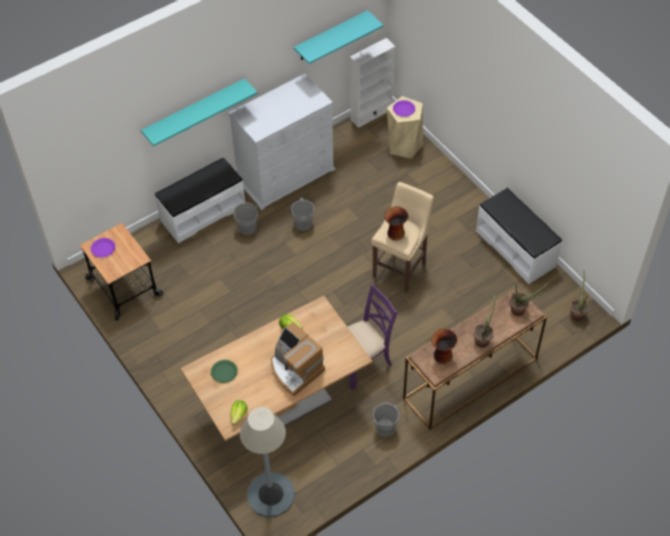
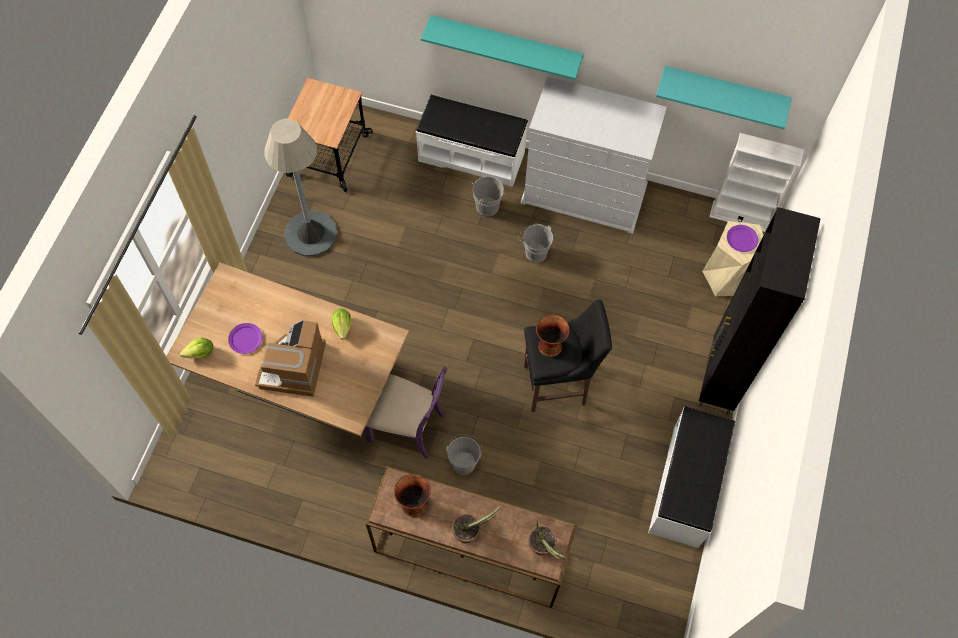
camera: 50 degrees right, 10 degrees up
purple plate [91,238,115,258] -> purple plate moved to [228,323,262,354]
green plate [211,360,238,383] -> none
grey floor lamp [240,407,295,517] -> grey floor lamp moved to [264,119,338,257]
grey bucket [369,402,399,436] -> grey bucket moved to [446,435,482,475]
beige stool [371,182,434,292] -> black stool [524,300,612,412]
potted plant [570,272,589,321] -> none
none -> black cabinet [699,207,821,415]

